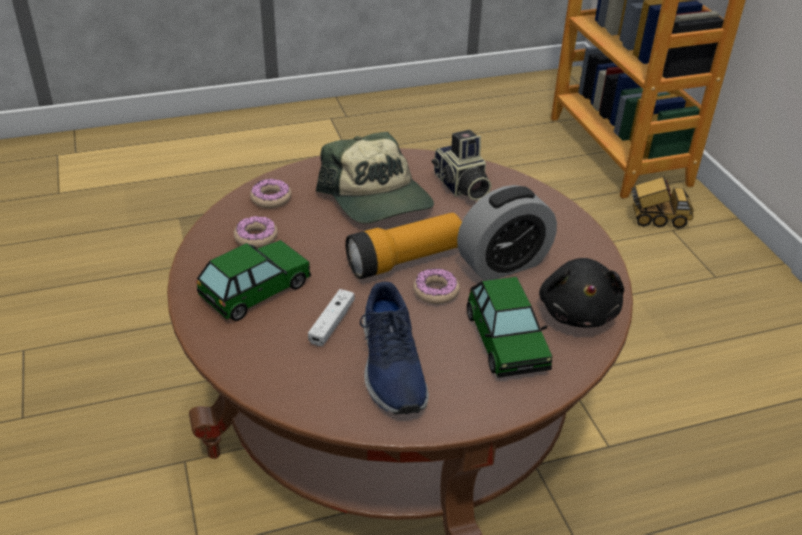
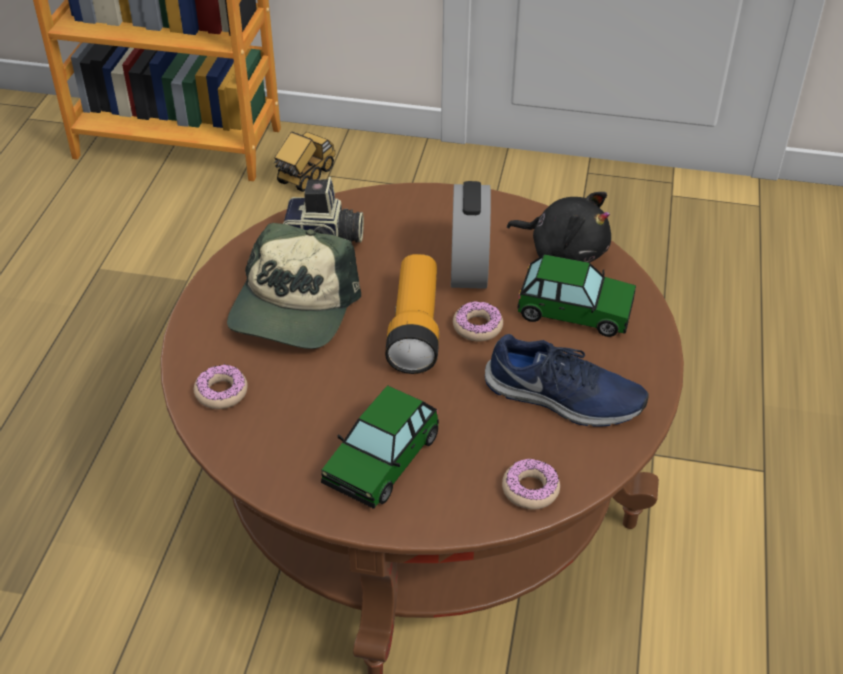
camera: 60 degrees left, 5 degrees up
toy car [196,240,311,321] -> toy car turned 135 degrees counterclockwise [321,385,439,509]
donut [234,216,278,248] -> donut moved to [502,458,560,510]
white game controller [308,289,355,346] -> none
cap [316,132,434,224] -> cap turned 105 degrees clockwise [227,223,361,349]

